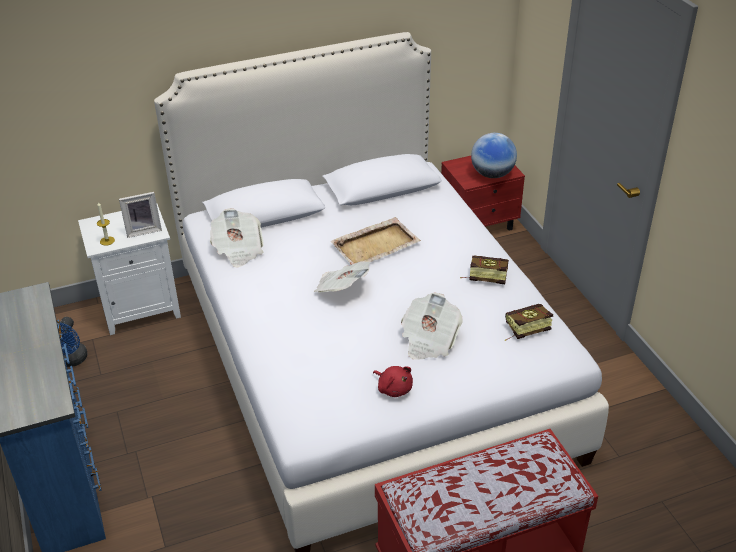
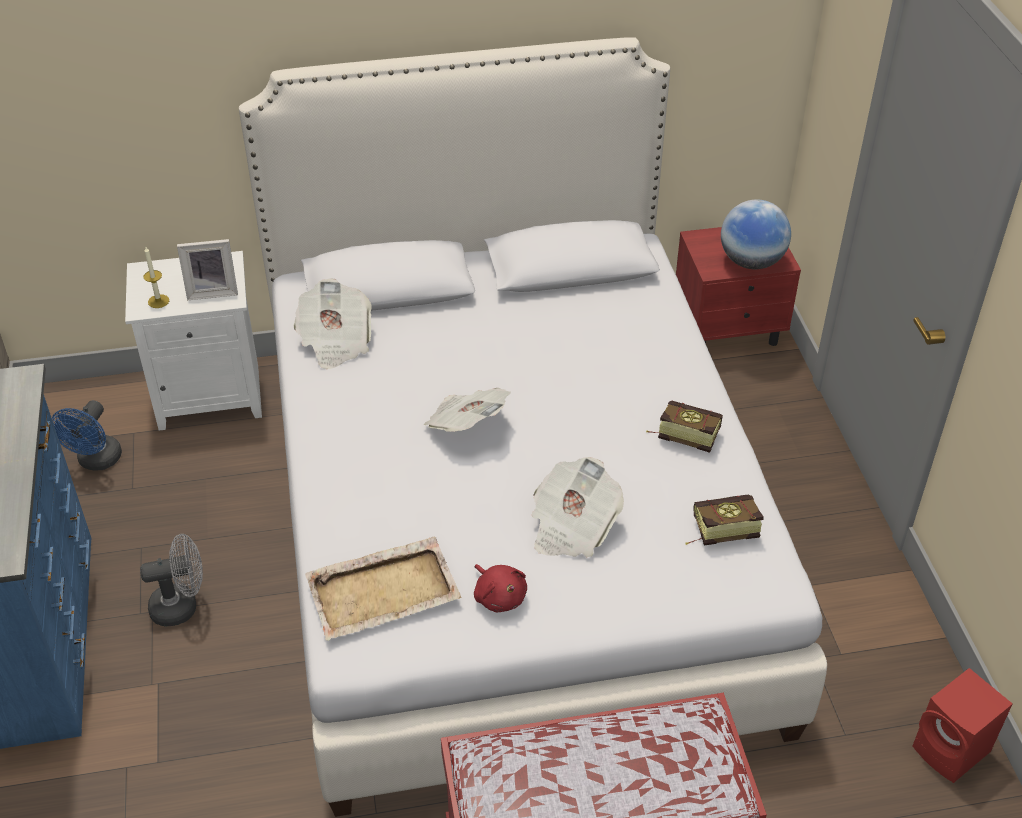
camera: 10 degrees right, 5 degrees up
beige tray [330,217,421,265] -> beige tray moved to [305,536,462,641]
none -> grey fan [140,534,203,627]
none -> red speaker [913,668,1012,783]

